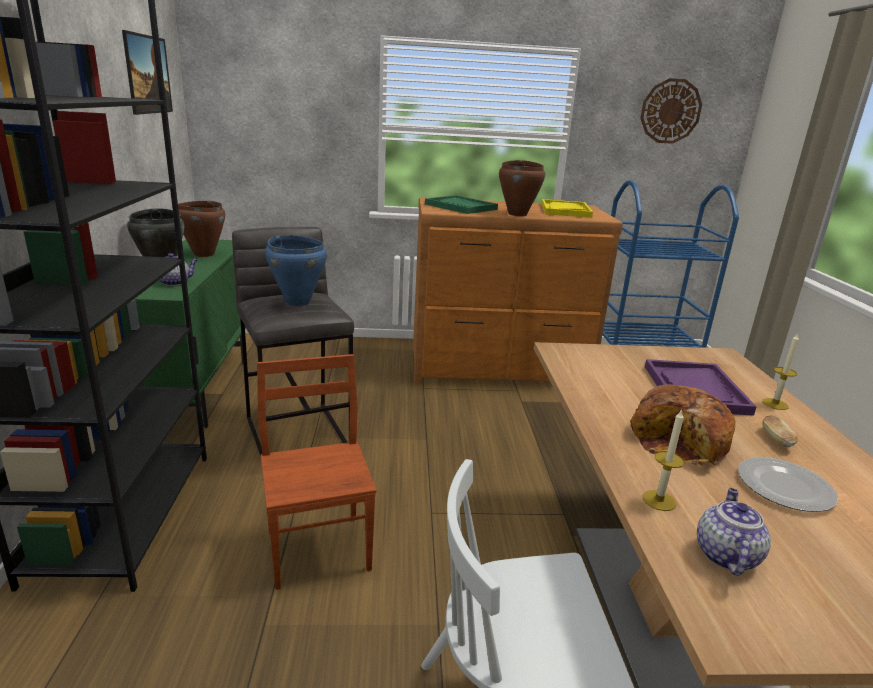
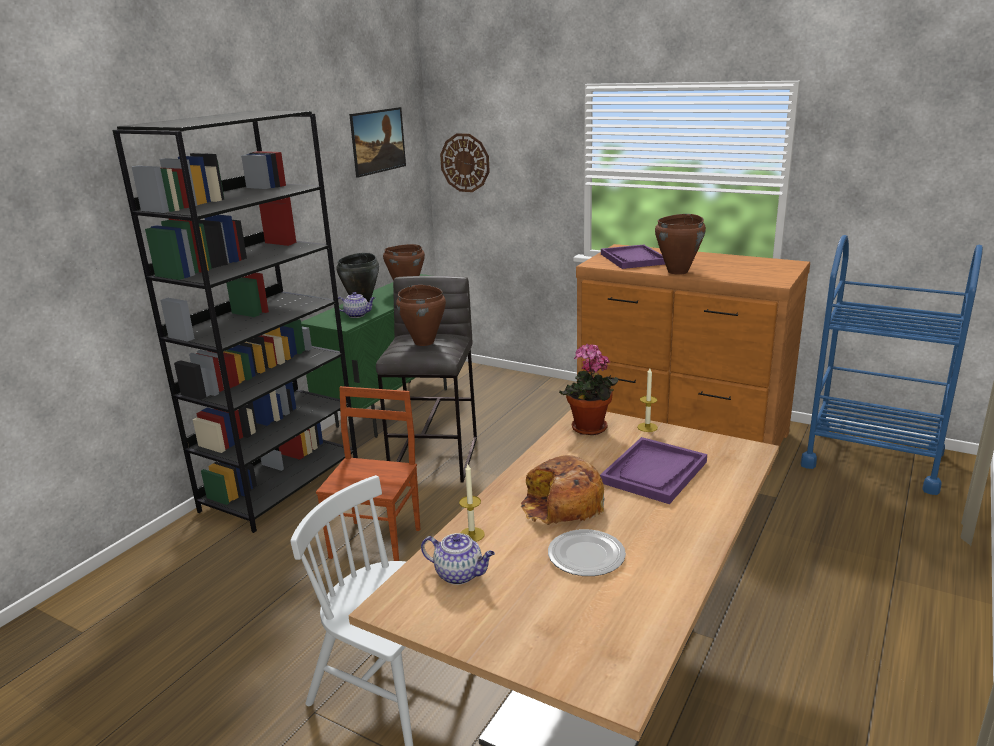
camera: 35 degrees right, 0 degrees up
blue cooking pot [265,235,327,306] -> brown cooking pot [396,285,446,346]
green tray [425,195,498,214] -> purple tray [601,245,665,269]
yellow tray [541,199,593,218] -> none
wall clock [640,78,702,144] -> wall clock moved to [440,133,490,192]
teapot [697,488,771,576] -> teapot turned 60 degrees clockwise [421,533,495,585]
candle [762,333,799,410] -> candle moved to [637,368,658,432]
bread [762,415,798,447] -> none
none -> potted plant [559,343,618,435]

